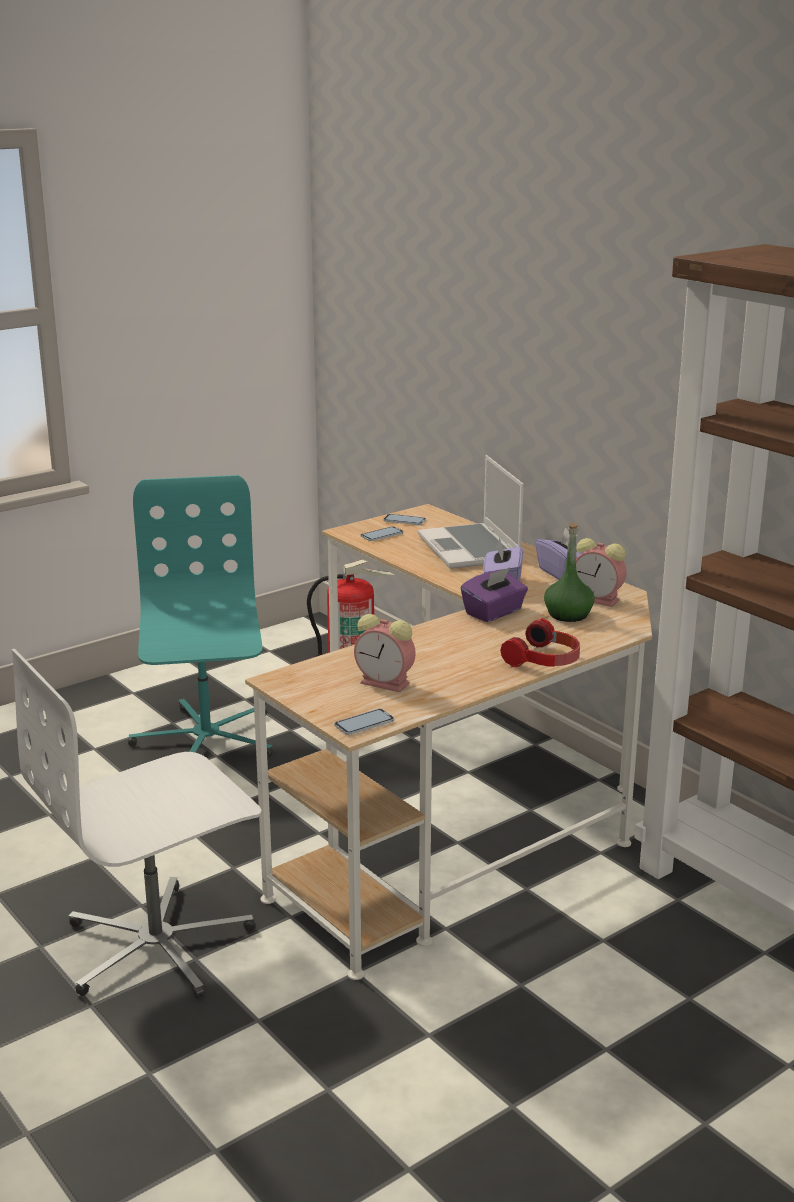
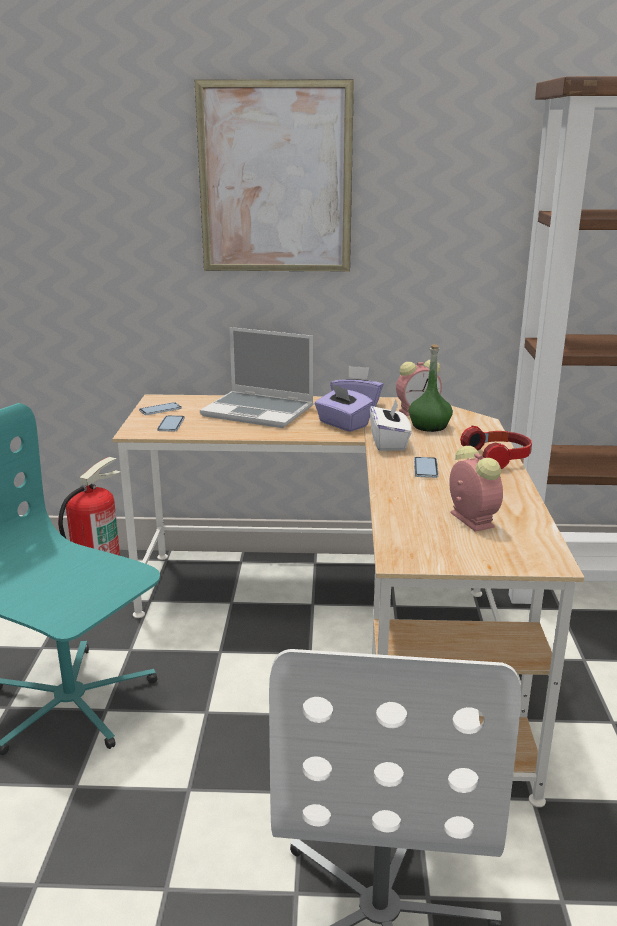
camera: 50 degrees left, 0 degrees up
phone [334,709,394,735] -> phone moved to [414,457,439,478]
alarm clock [354,614,416,692] -> alarm clock turned 90 degrees counterclockwise [449,446,503,532]
purple tissue box [461,567,528,622] -> white tissue box [370,399,412,451]
none -> picture [195,79,354,271]

